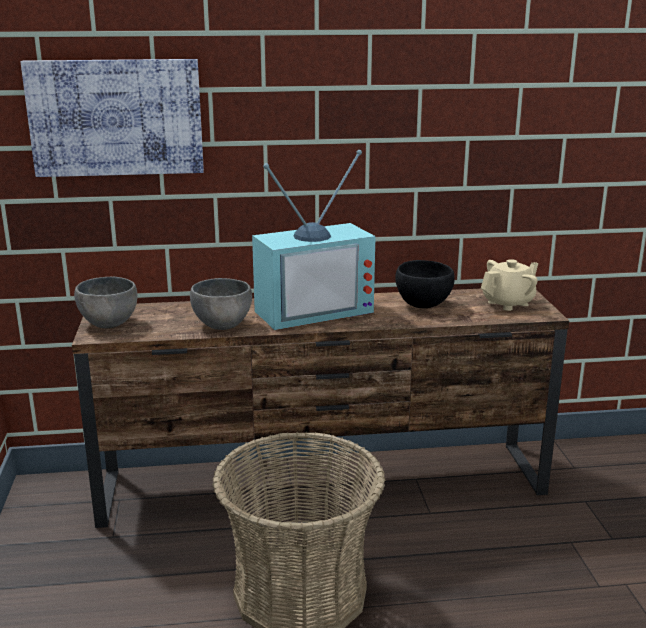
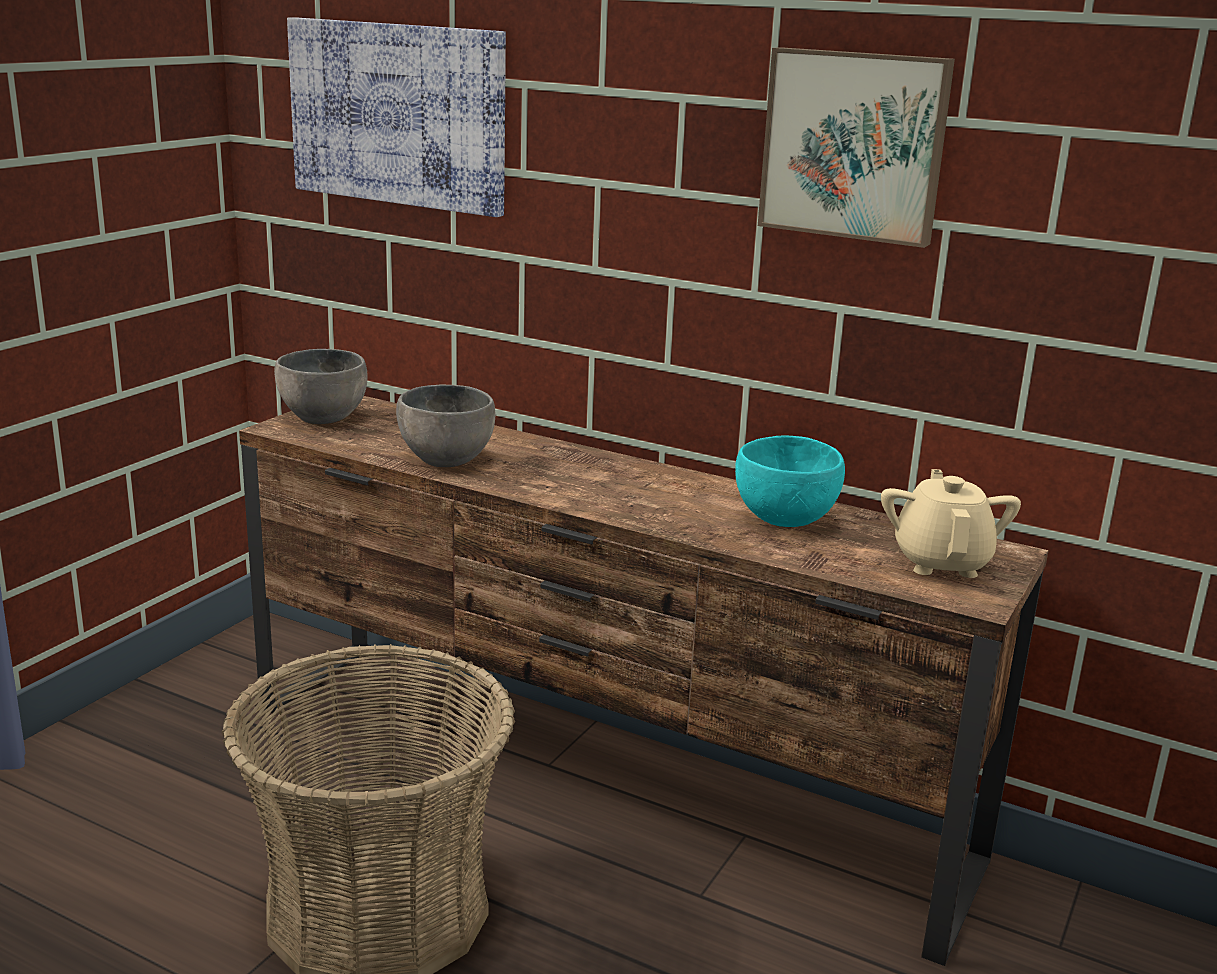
camera: 35 degrees right, 0 degrees up
television [252,150,376,330] -> none
black bowl [395,260,455,308] -> turquoise bowl [735,435,845,527]
beige teapot [481,259,538,311] -> beige teapot turned 90 degrees counterclockwise [881,469,1021,578]
none -> picture [758,47,955,248]

